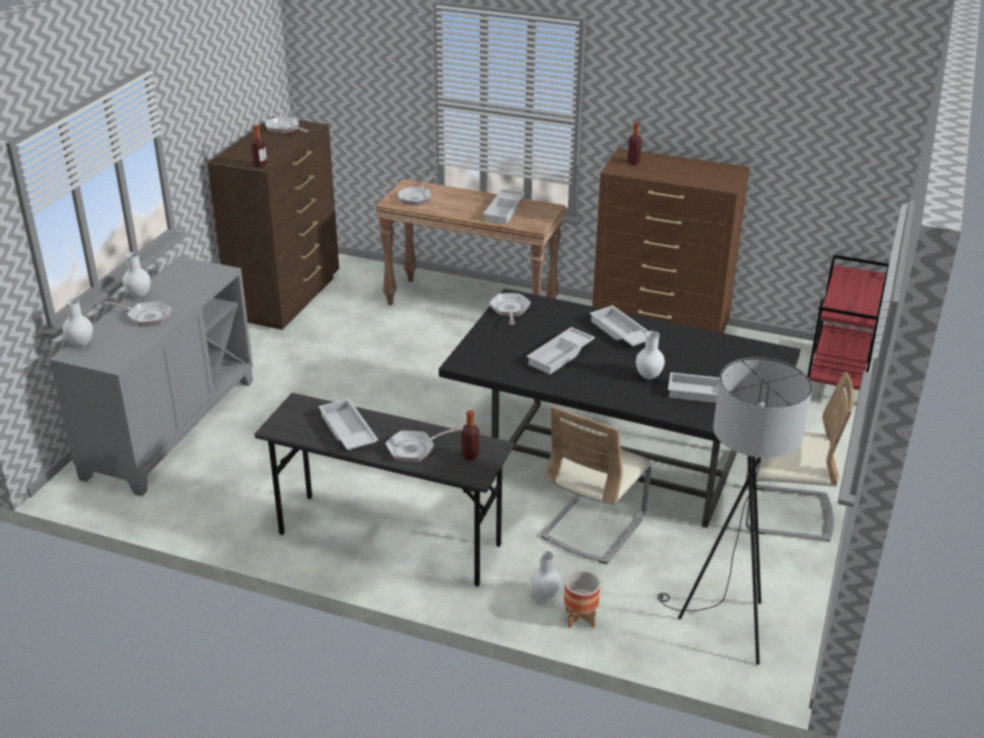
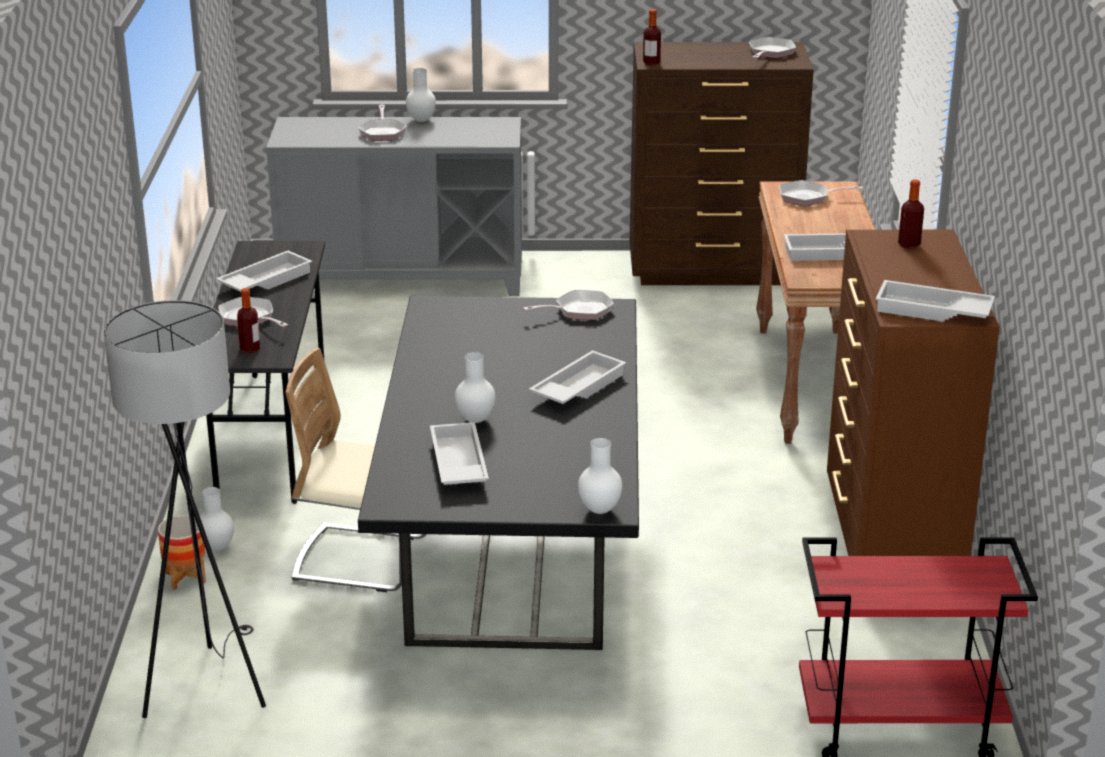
camera: 70 degrees right, 5 degrees down
white vase [63,298,93,347] -> white vase moved to [578,438,622,514]
white tray [526,327,595,374] -> white tray moved to [875,280,995,322]
beige chair [746,372,854,542] -> none

